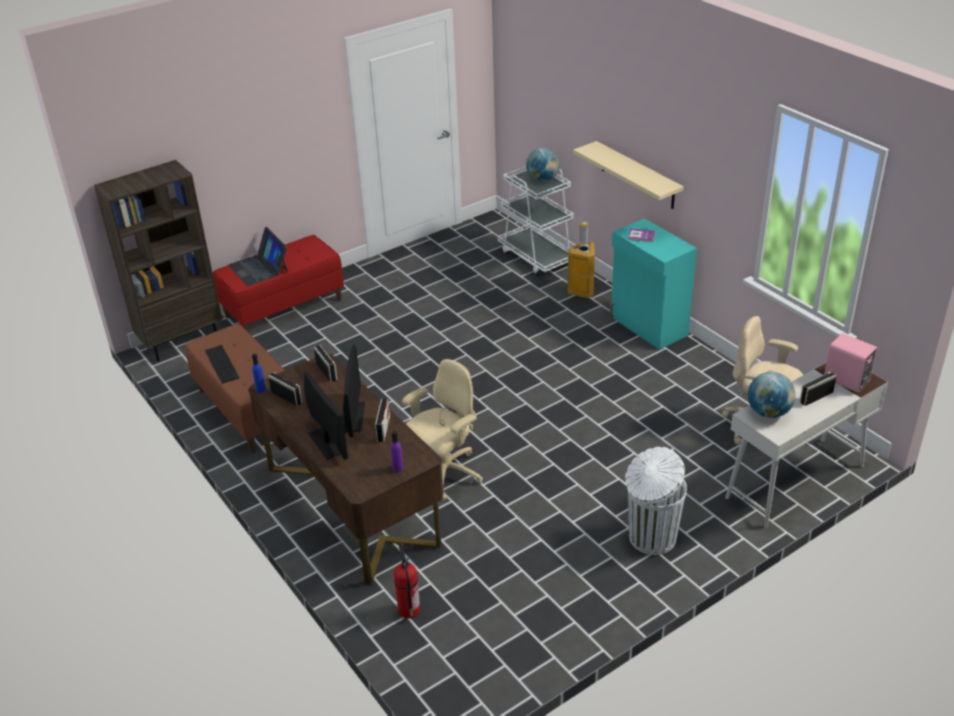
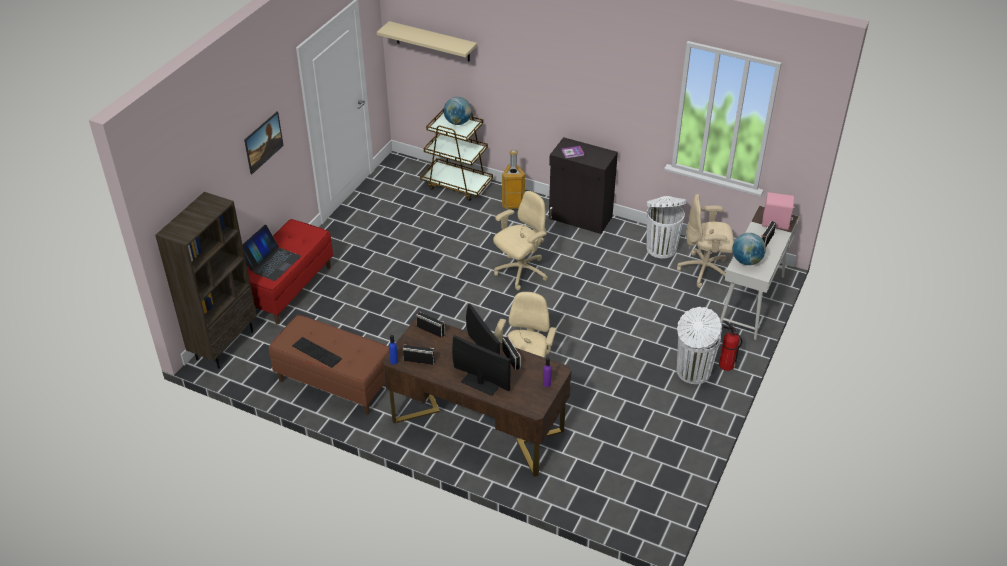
camera: 30 degrees left, 5 degrees up
laptop [229,227,288,286] -> laptop turned 90 degrees counterclockwise [242,225,301,281]
fire extinguisher [394,543,420,619] -> fire extinguisher moved to [719,321,742,371]
white cart [498,166,574,276] -> brown cart [420,109,493,201]
beige shelf [573,141,684,209] -> beige shelf moved to [377,21,477,62]
turquoise cabinet [609,218,697,350] -> black cabinet [549,137,618,234]
none -> picture [244,111,284,174]
none -> beige office chair [493,191,548,290]
none -> white trash can [646,196,686,258]

